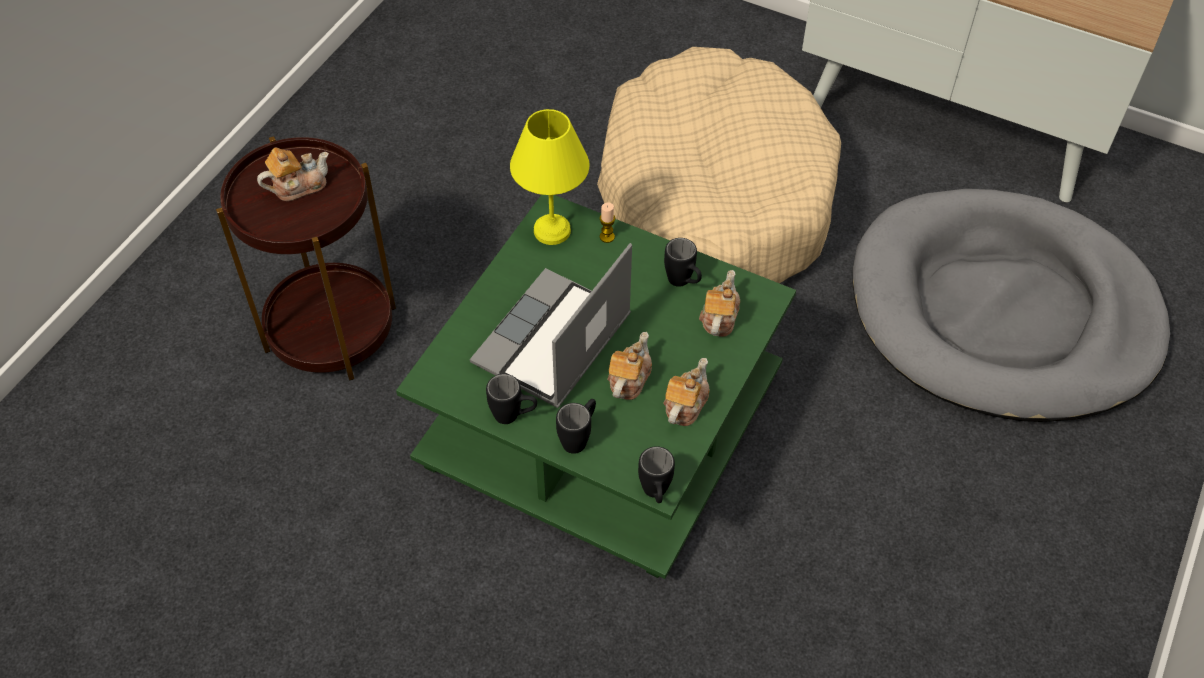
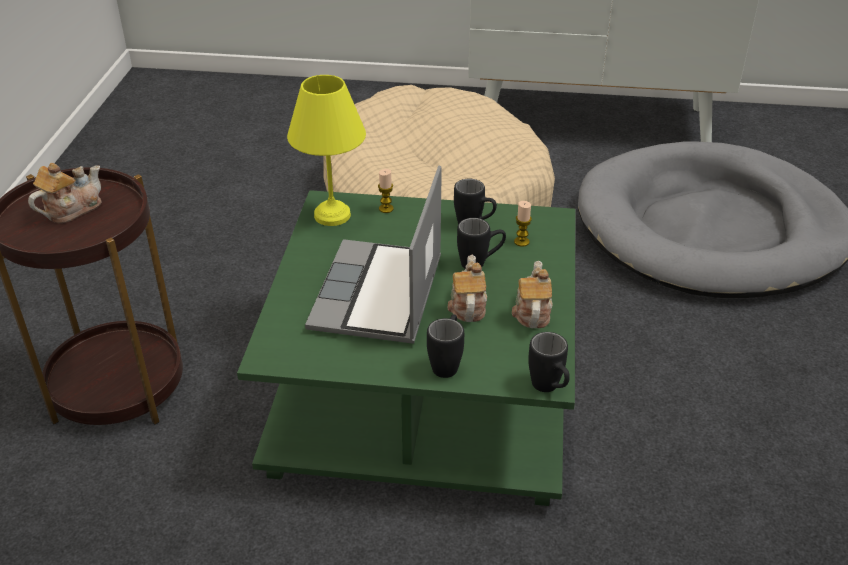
camera: 20 degrees left, 15 degrees down
black mug [486,374,537,424] -> black mug moved to [457,218,506,269]
teapot [699,270,740,337] -> candle [514,201,532,247]

